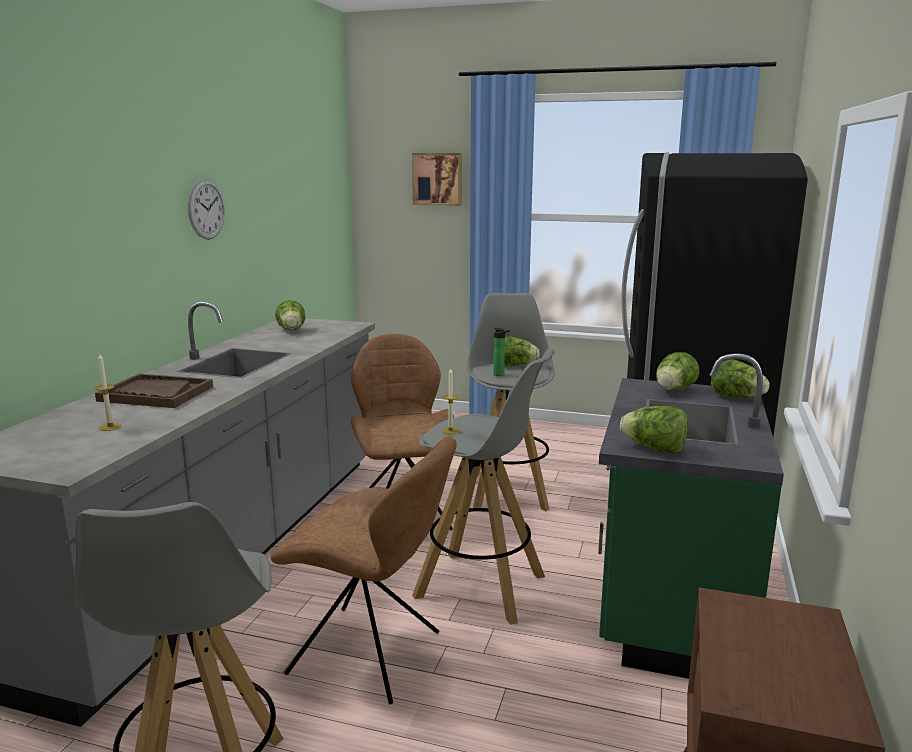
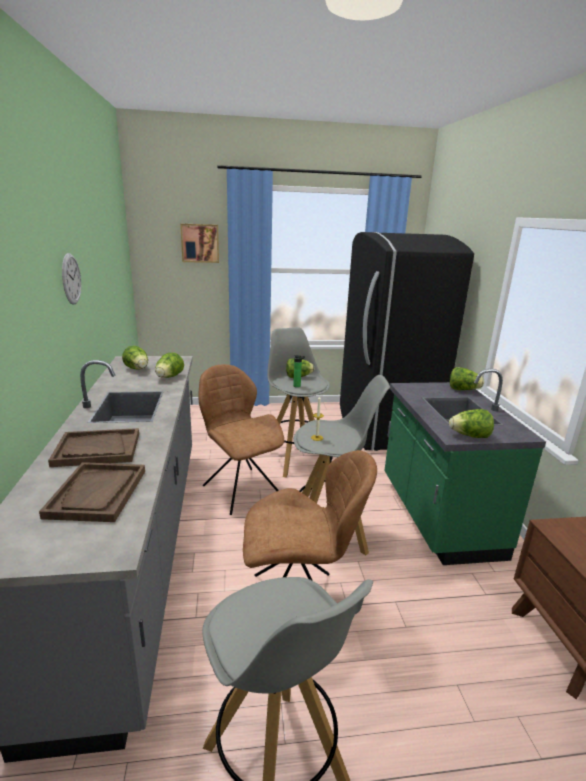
camera: 25 degrees left, 5 degrees up
candle [95,354,122,431] -> brown tray [39,462,145,522]
lettuce [656,352,699,390] -> lettuce moved to [155,353,184,378]

